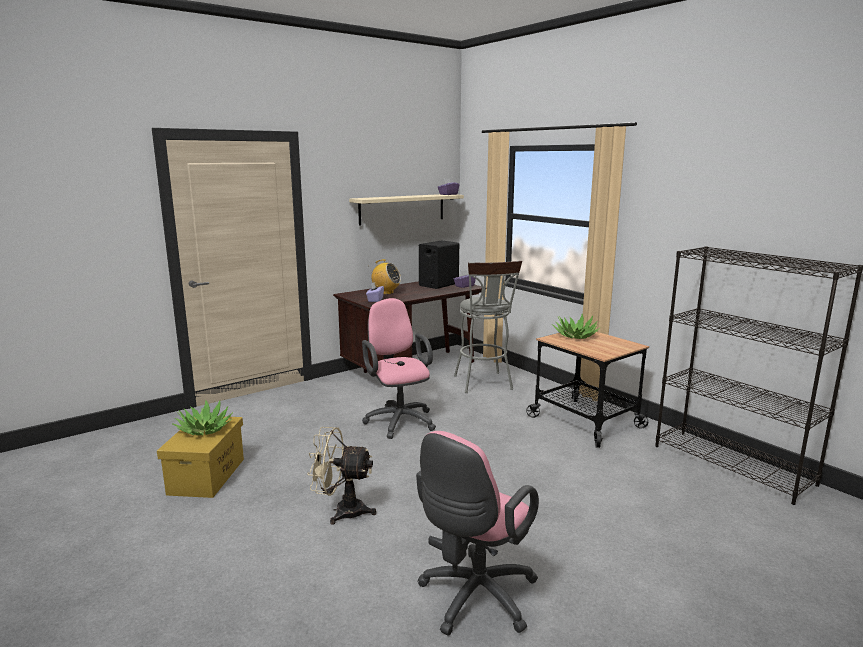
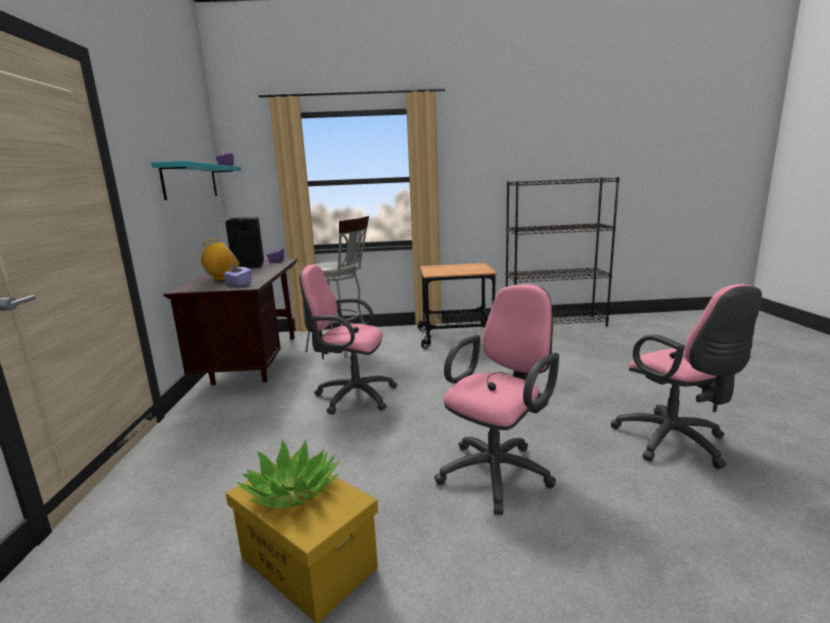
camera: 55 degrees left, 0 degrees up
beige fan [307,427,376,524] -> pink office chair [434,284,559,515]
beige shelf [349,194,464,226] -> turquoise shelf [151,161,241,200]
potted plant [552,314,601,339] -> none

